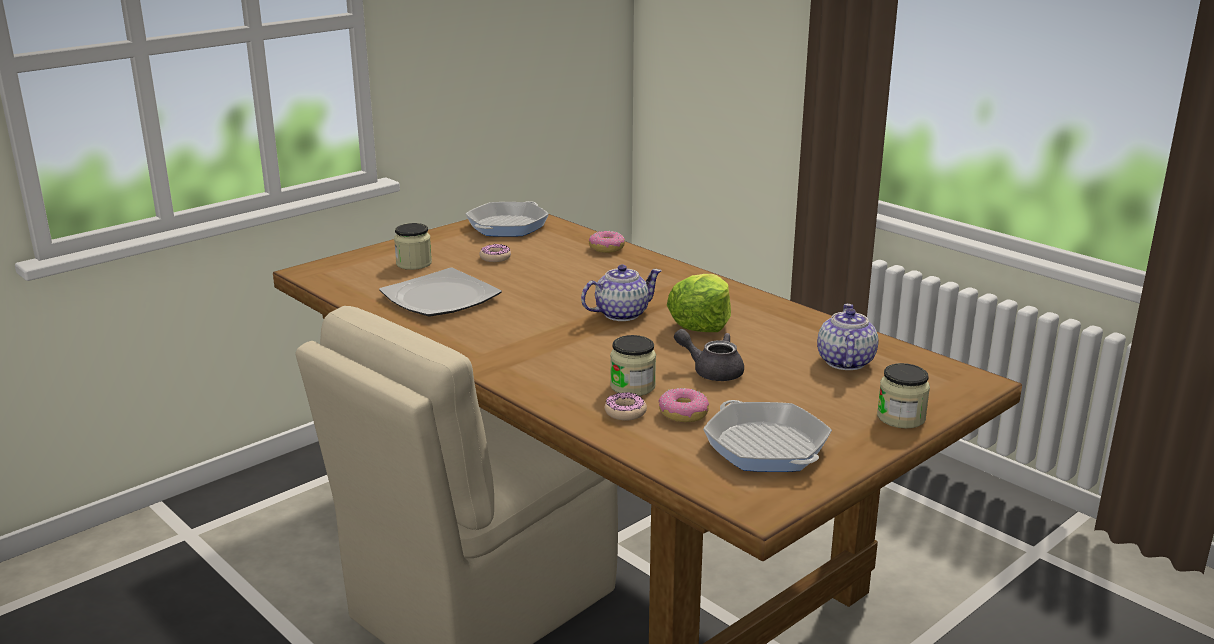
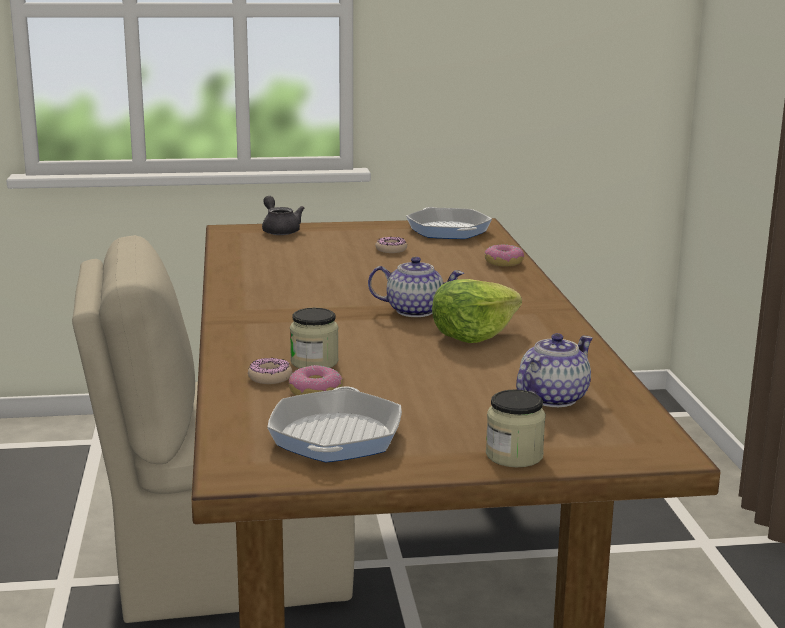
camera: 35 degrees right, 5 degrees down
plate [379,268,502,316] -> none
jar [394,223,432,270] -> none
frying pan [465,201,549,237] -> frying pan turned 90 degrees counterclockwise [406,207,492,239]
grey teapot [674,329,744,381] -> grey teapot moved to [262,196,304,235]

